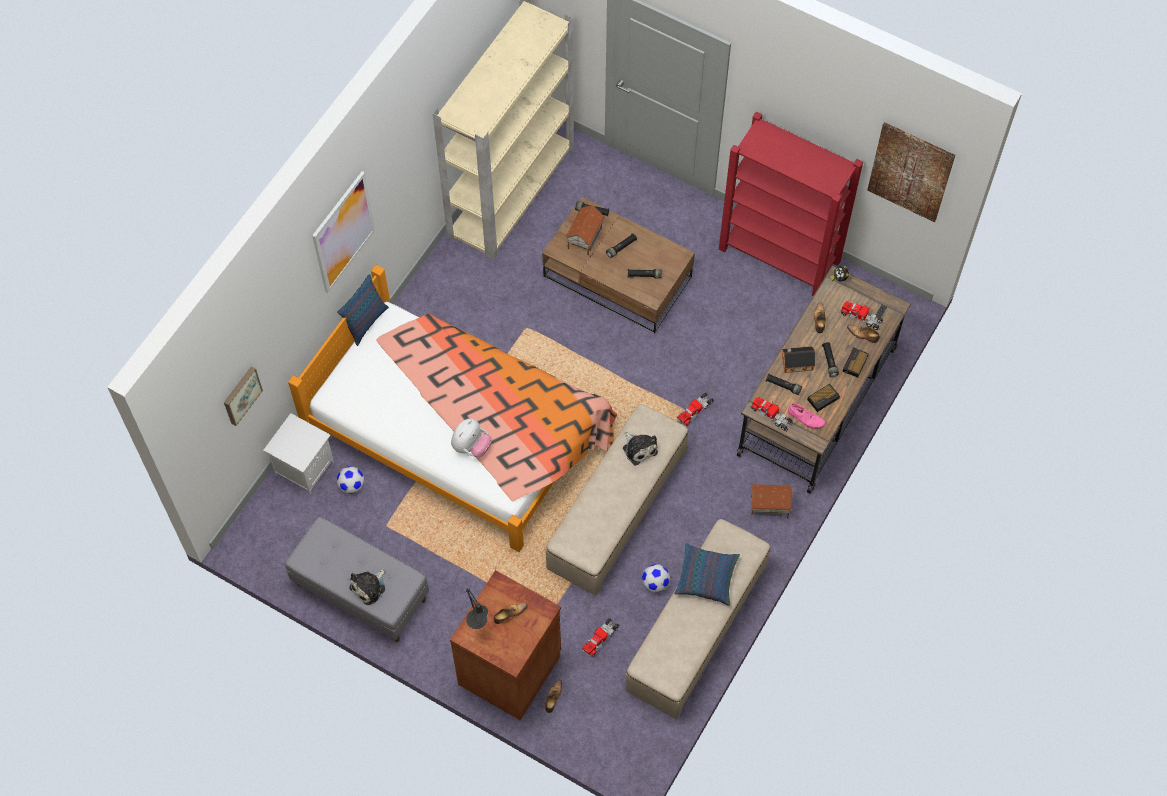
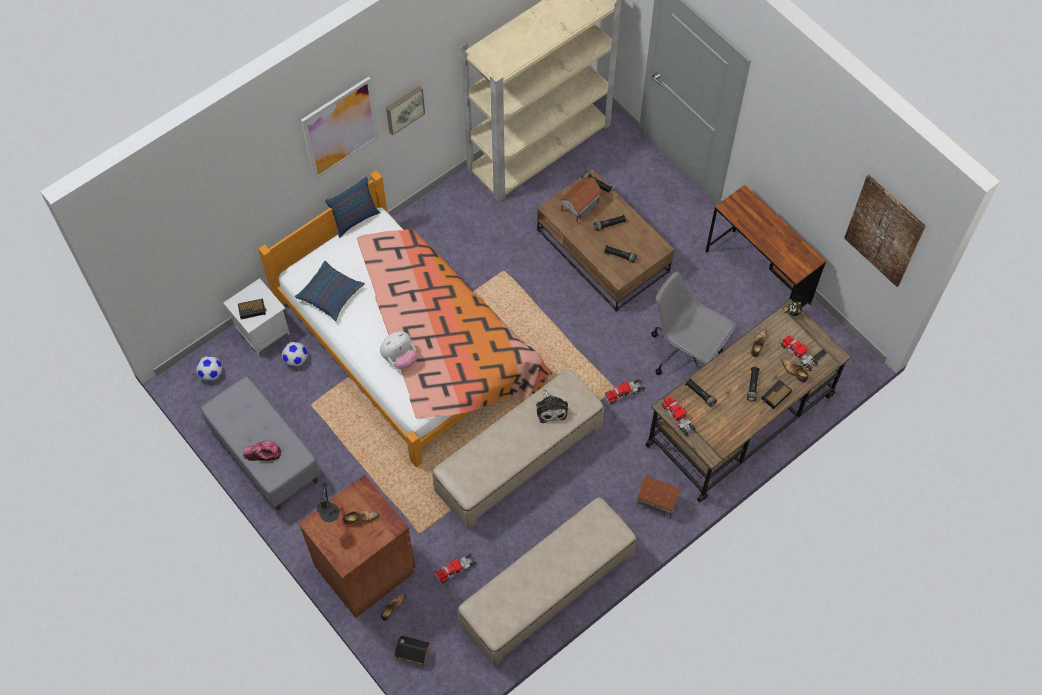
camera: 20 degrees right, 0 degrees up
picture [224,366,263,426] -> picture moved to [386,86,425,136]
plush toy [349,569,385,605] -> cap [243,440,281,461]
football [642,564,670,592] -> football moved to [196,356,222,381]
blue pillow [674,543,740,606] -> blue pillow moved to [295,261,365,321]
red bookcase [719,112,863,296] -> brown desk [706,185,826,307]
toy house [781,346,815,373] -> toy house moved to [394,635,430,665]
pink shoe [788,403,825,429] -> none
alarm clock [807,384,840,412] -> alarm clock moved to [238,299,266,319]
none -> grey office chair [651,271,736,375]

